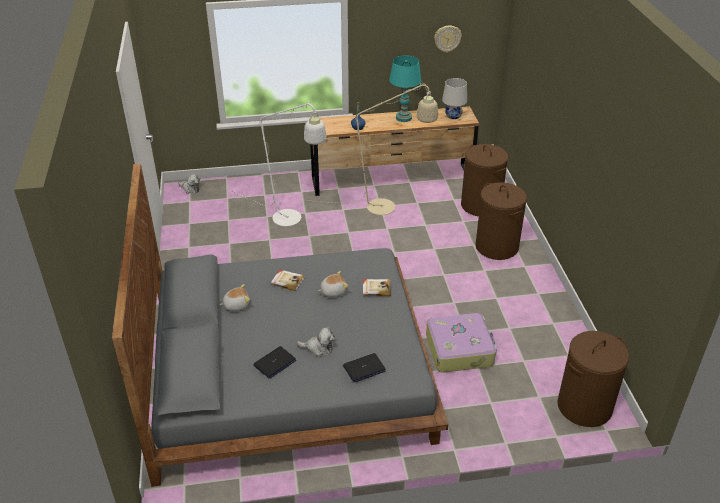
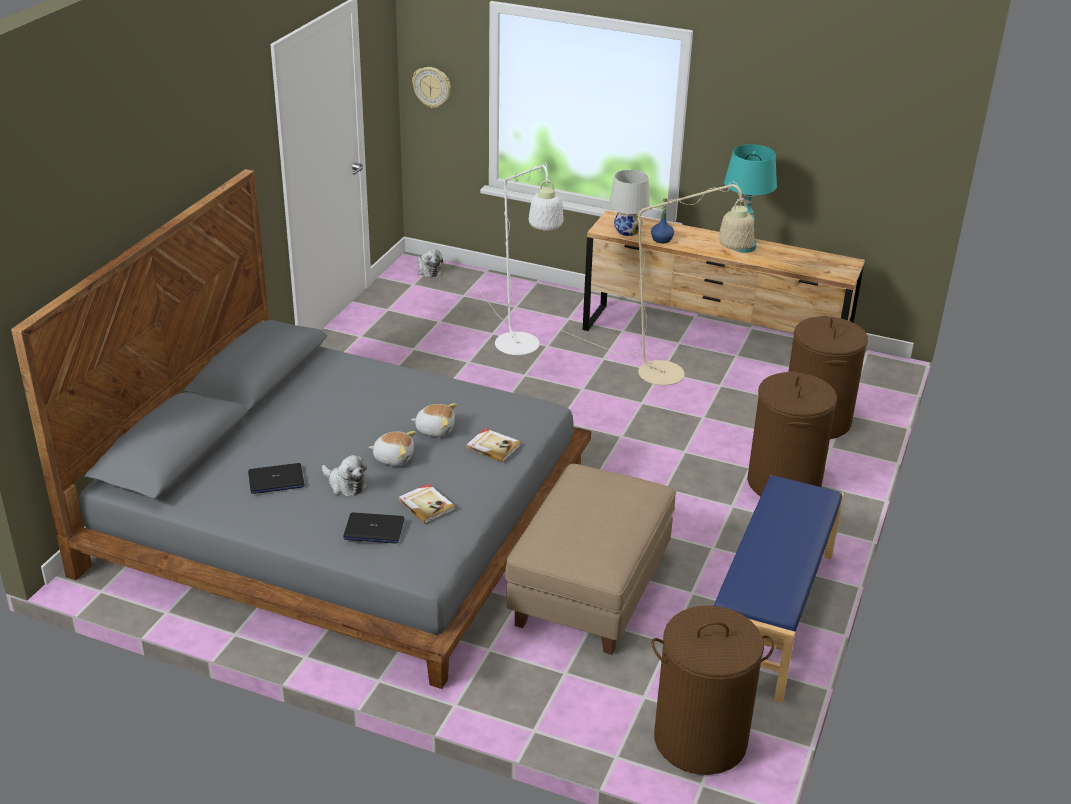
camera: 30 degrees right, 5 degrees down
plush toy [220,284,250,311] -> plush toy moved to [369,431,416,466]
book [271,270,304,291] -> book moved to [398,484,455,524]
suitcase [426,313,497,373] -> beige ottoman [506,464,676,655]
wall clock [434,25,462,53] -> wall clock moved to [412,67,451,108]
white table lamp [442,78,467,119] -> white table lamp moved to [609,170,650,236]
none -> blue bench [714,475,844,703]

